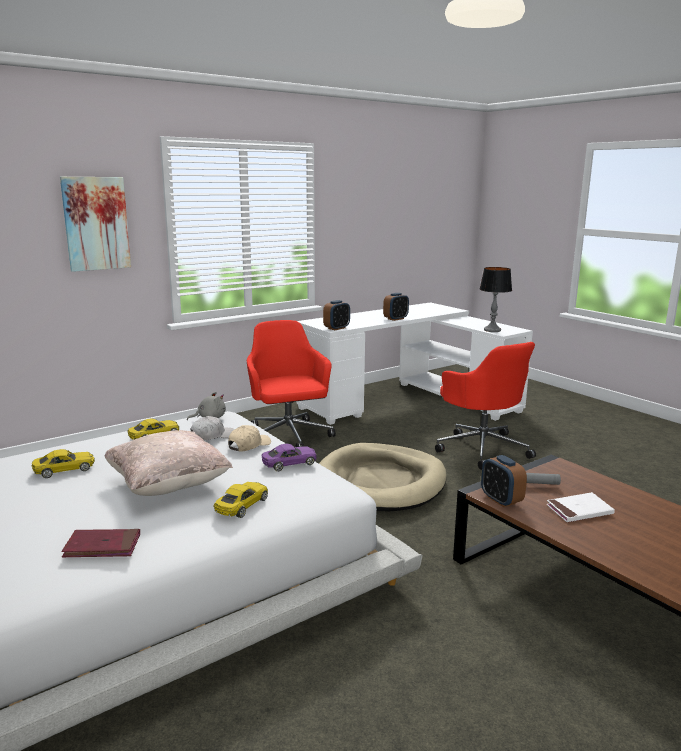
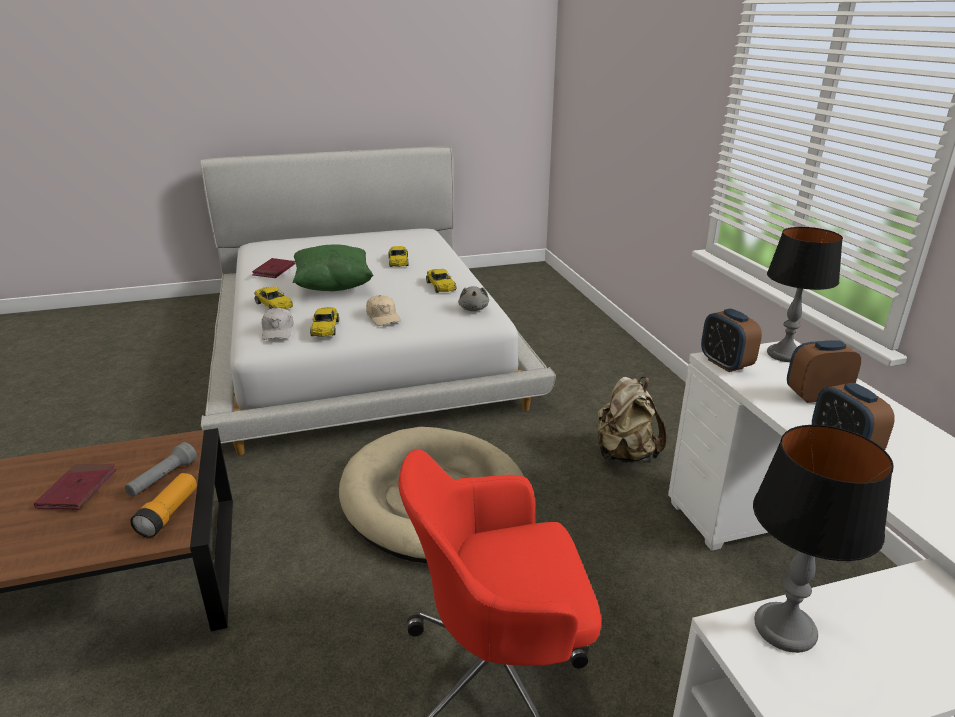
camera: 110 degrees right, 10 degrees up
picture [60,177,131,272] -> none
beige pillow [105,430,233,496] -> green pillow [293,244,373,291]
white cap [190,416,235,441] -> white cap moved to [262,308,294,340]
red office chair [247,320,336,447] -> beige backpack [596,377,667,463]
purple toy car [261,443,316,471] -> yellow toy car [310,307,339,337]
alarm clock [481,455,527,507] -> alarm clock moved to [787,340,861,403]
white book [547,492,615,522] -> red book [34,464,117,510]
none -> flashlight [130,473,197,538]
none -> table lamp [767,227,843,362]

